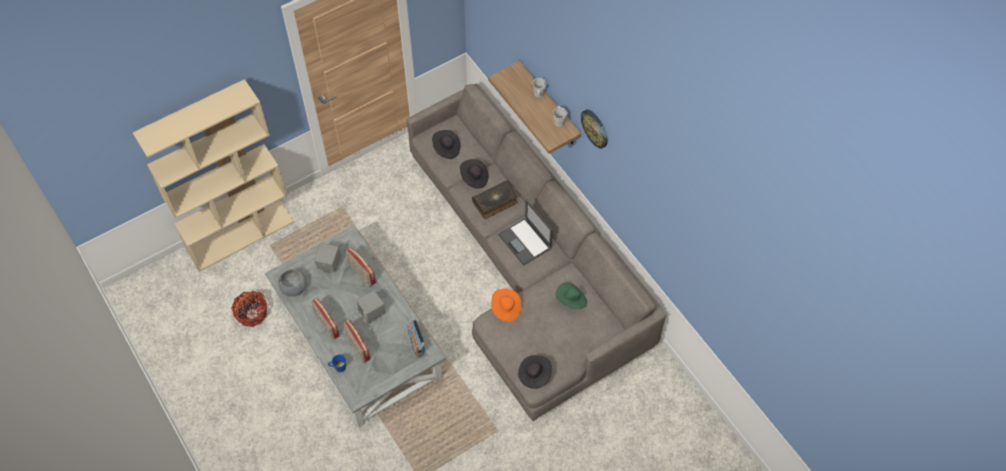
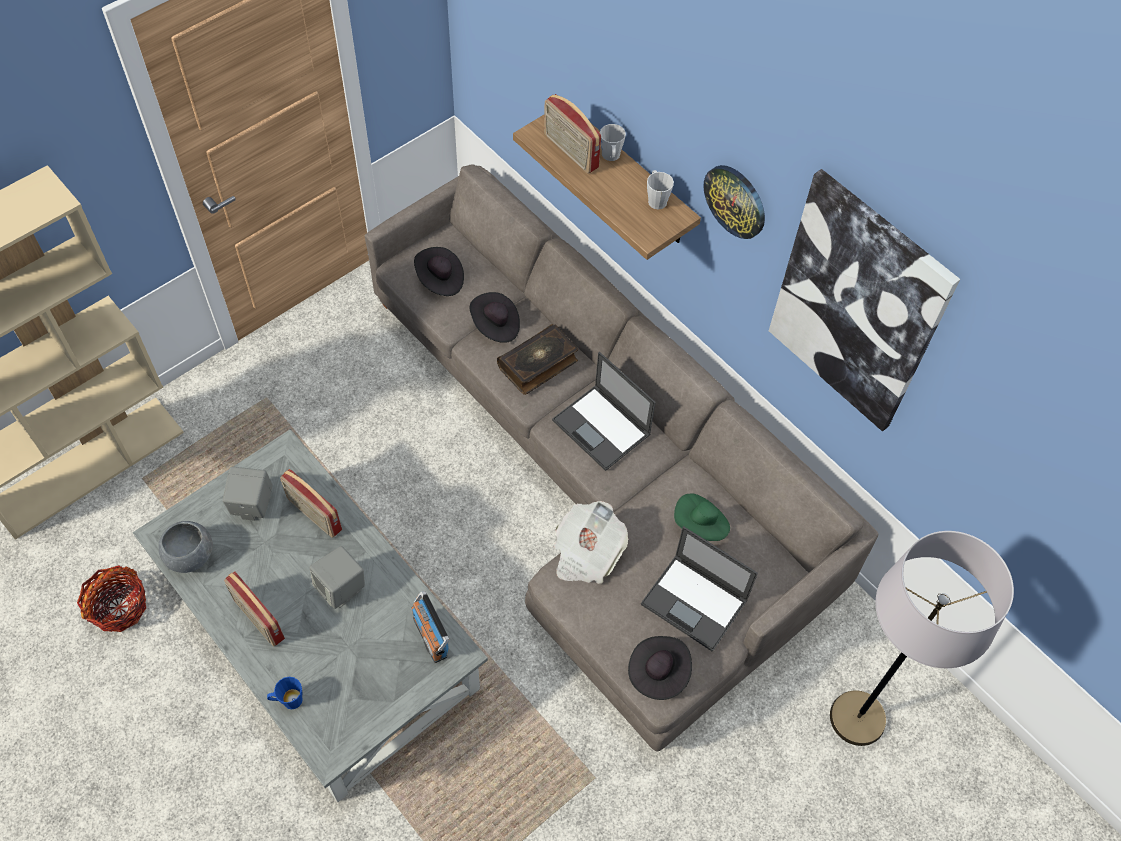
camera: 10 degrees left, 0 degrees up
radio [344,319,370,362] -> radio moved to [544,94,601,173]
orange hat [491,288,522,322] -> newspaper [554,501,628,584]
none -> laptop [641,526,758,651]
none -> picture [769,169,960,431]
none -> grey floor lamp [830,531,1014,746]

